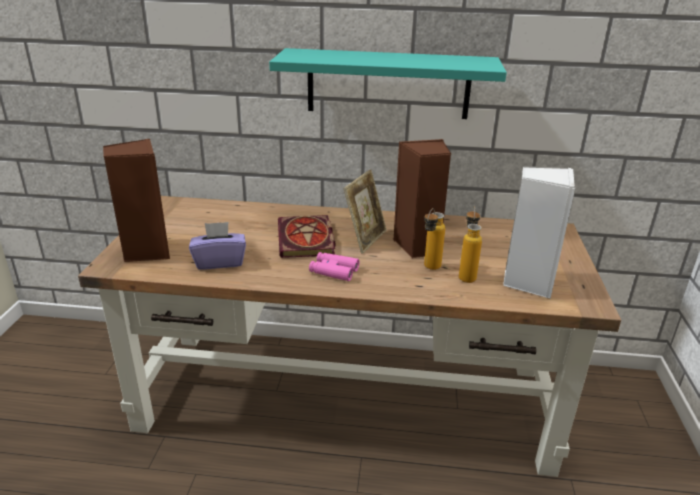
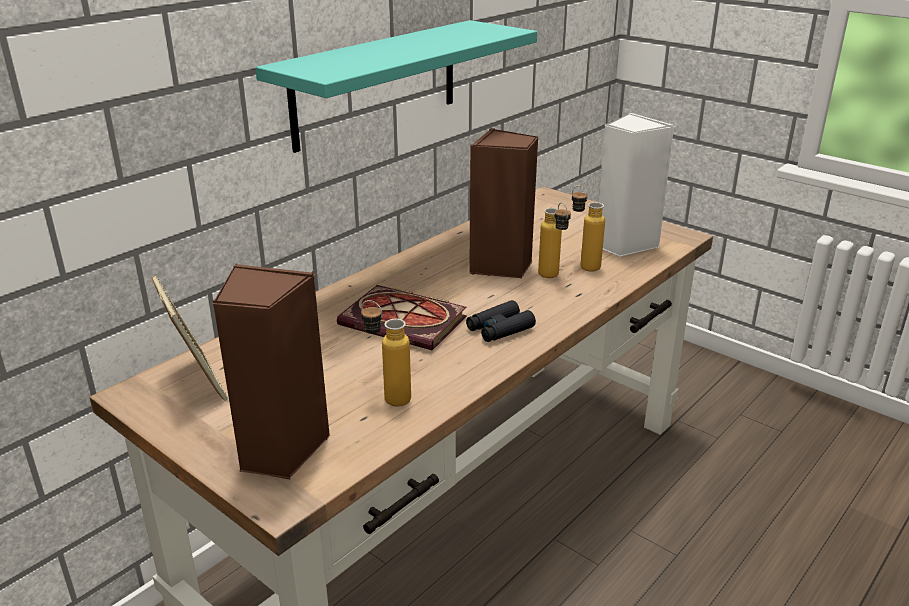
camera: 55 degrees left, 0 degrees up
purple tissue box [189,222,246,270] -> bottle [361,300,411,406]
pink binoculars [309,252,359,281] -> black binoculars [466,300,536,342]
picture frame [343,170,387,254] -> picture frame moved to [152,275,228,401]

